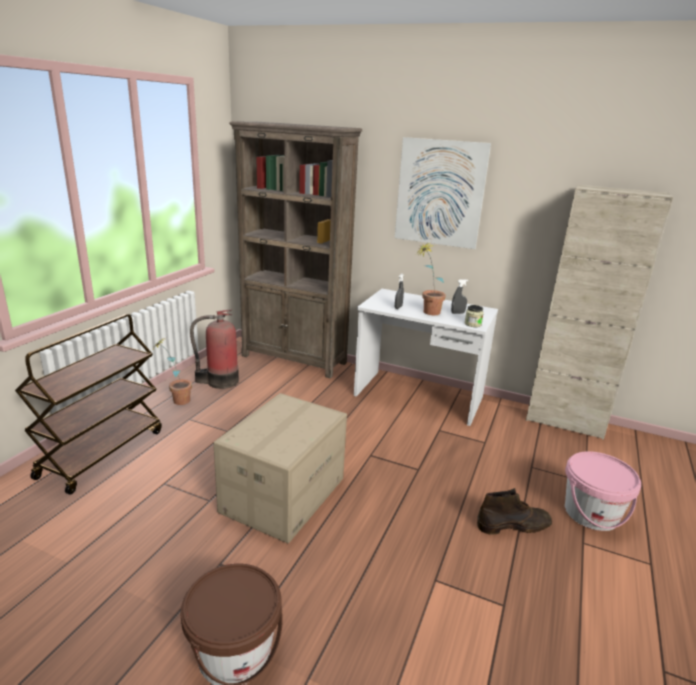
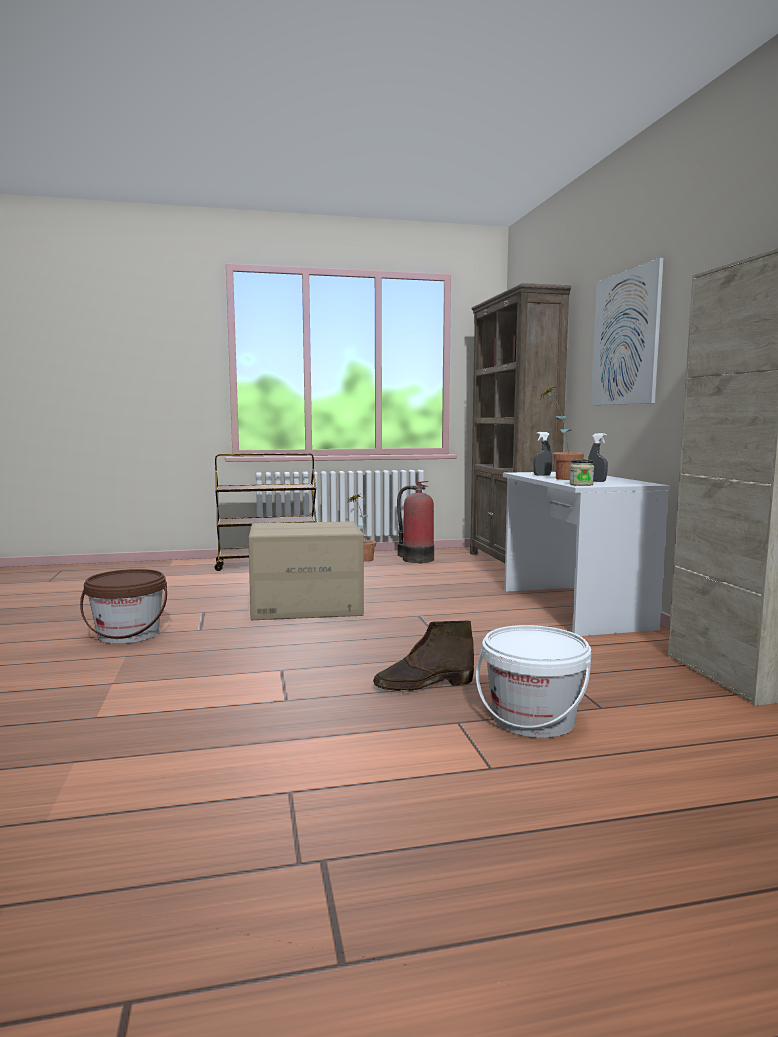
camera: 55 degrees right, 15 degrees down
brown boot [477,488,552,534] -> brown boot turned 120 degrees clockwise [373,621,474,692]
pink bucket [565,451,641,531] -> white bucket [476,625,591,738]

